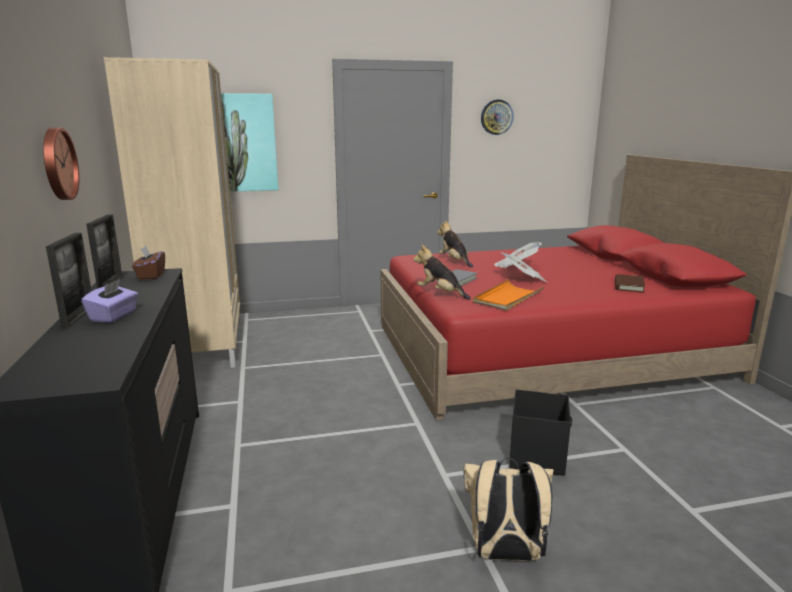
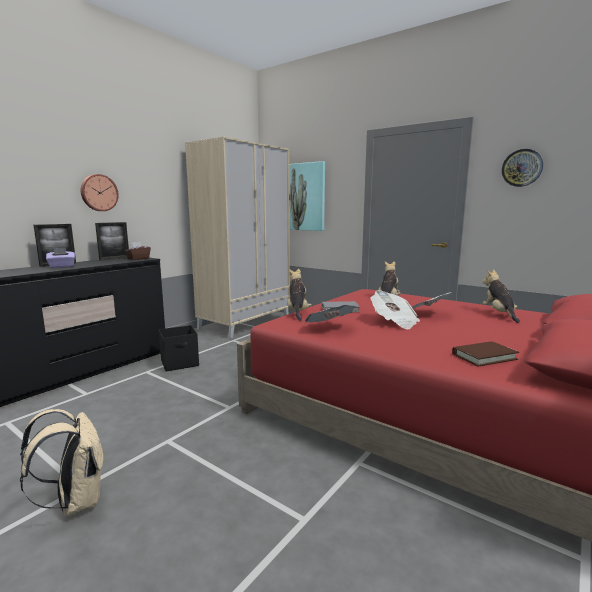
camera: 50 degrees right, 5 degrees down
orange tray [473,280,544,311] -> newspaper [305,305,355,322]
black storage box [509,389,572,476] -> black storage box moved to [159,325,199,372]
none -> plush toy [482,270,520,323]

